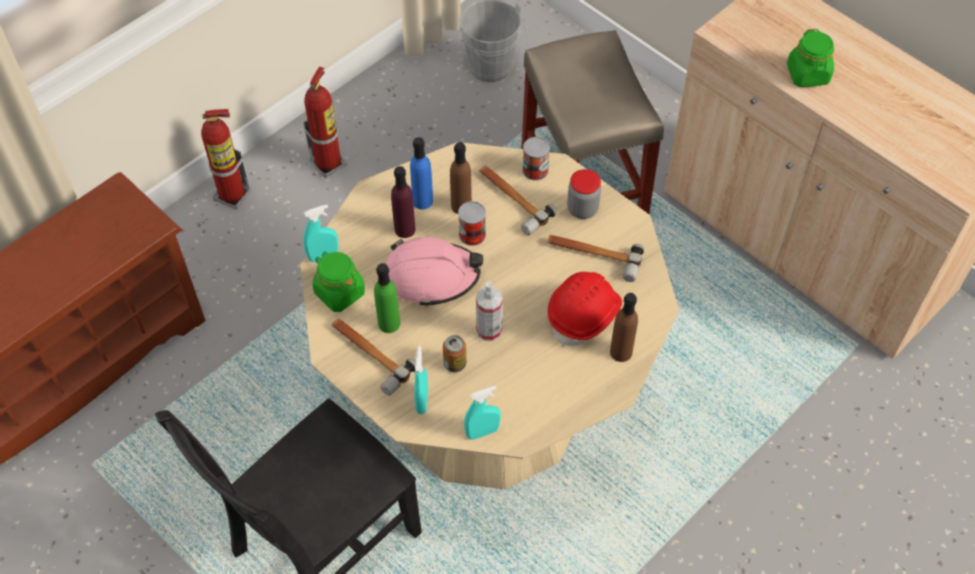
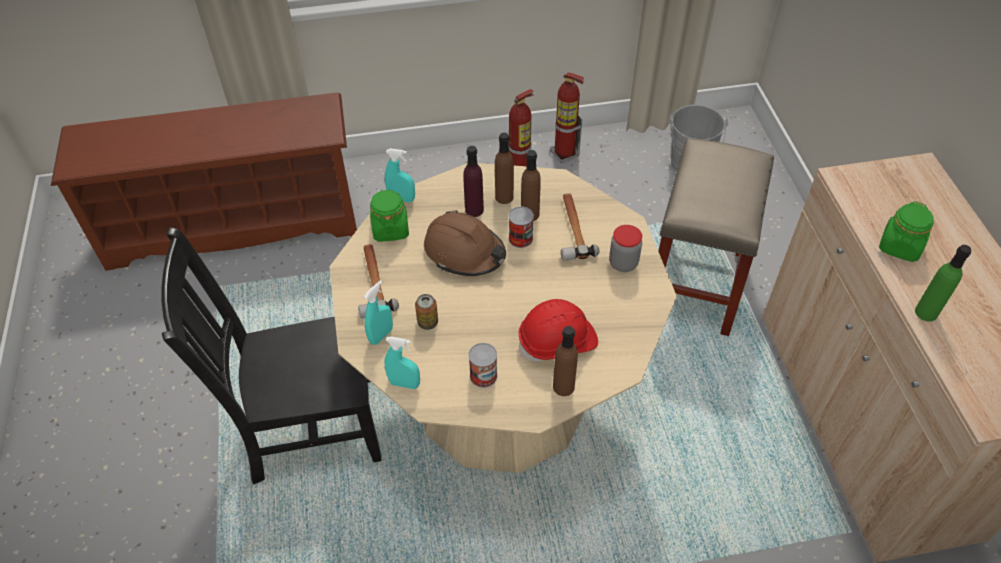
camera: 35 degrees right, 5 degrees down
fire extinguisher [201,109,251,210] -> fire extinguisher moved to [550,72,584,163]
green bottle [374,263,400,333] -> green bottle moved to [915,245,971,322]
pink hard hat [385,237,483,307] -> brown hard hat [424,210,506,276]
blue bottle [410,137,433,210] -> brown bottle [495,133,514,204]
spray bottle [476,281,503,341] -> none
can [522,137,550,181] -> can moved to [468,343,497,388]
hammer [547,235,644,282] -> none

